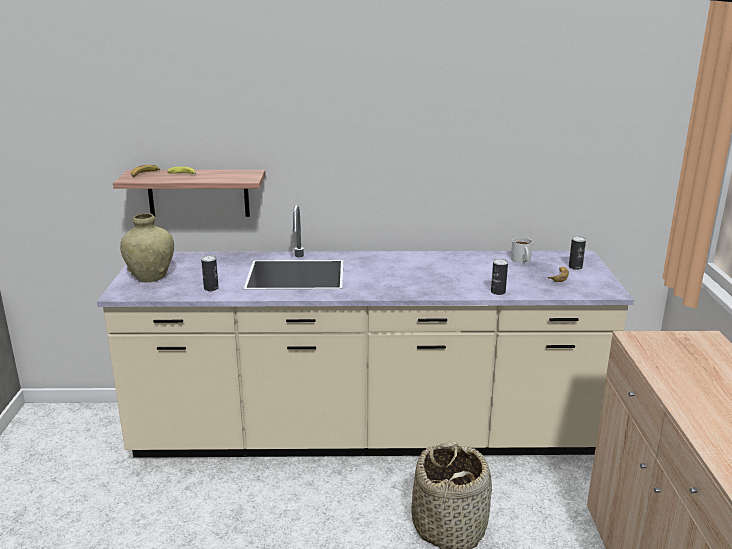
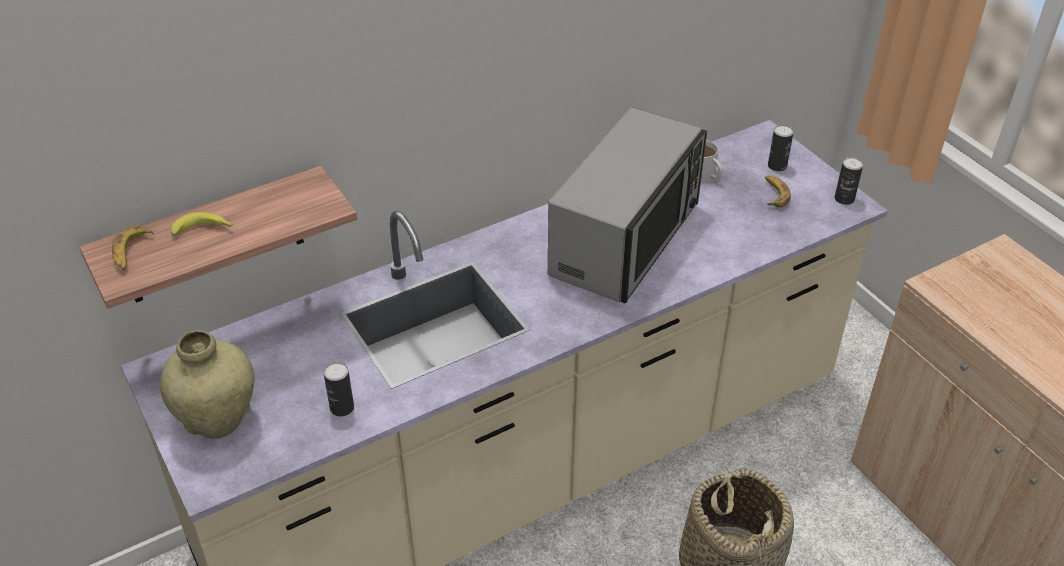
camera: 30 degrees left, 20 degrees up
can [491,259,508,295] -> can moved to [835,157,863,205]
none -> microwave [548,107,707,303]

